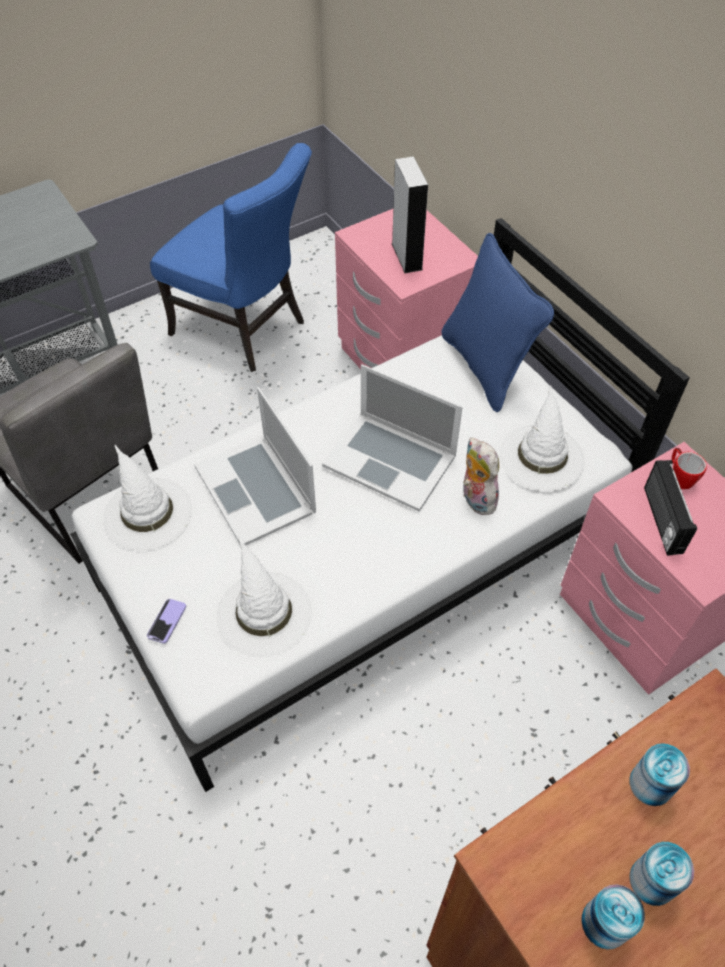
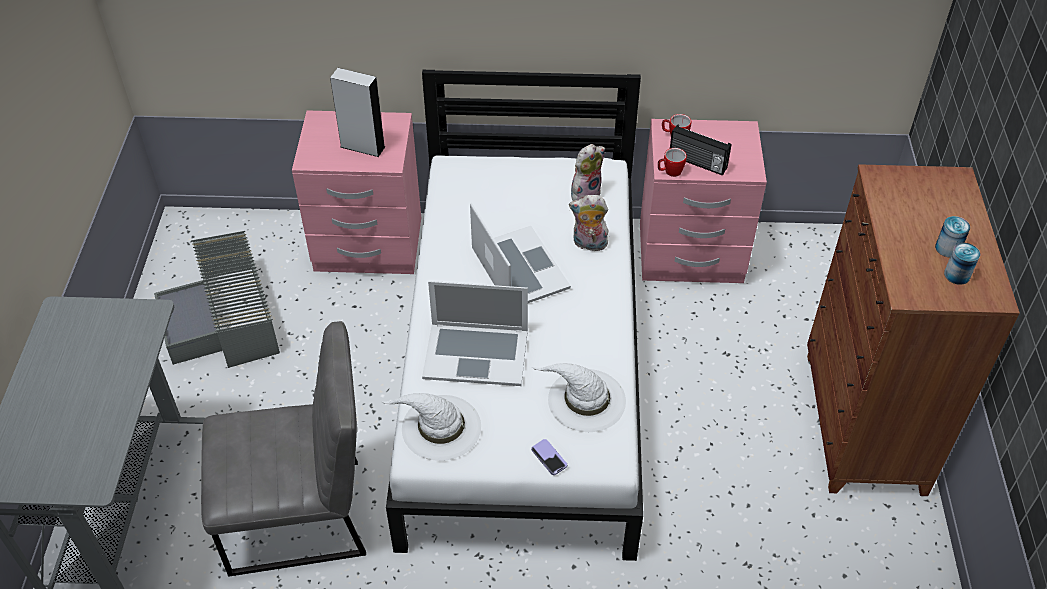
camera: 55 degrees left, 5 degrees down
blue chair [150,143,312,372] -> grey storage box [154,231,280,368]
laptop [322,364,463,511] -> laptop turned 90 degrees counterclockwise [470,203,571,303]
blue pillow [441,233,554,412] -> none
white hat [500,385,585,491] -> plush toy [571,144,605,201]
can [629,743,690,806] -> none
none -> mug [658,148,687,177]

